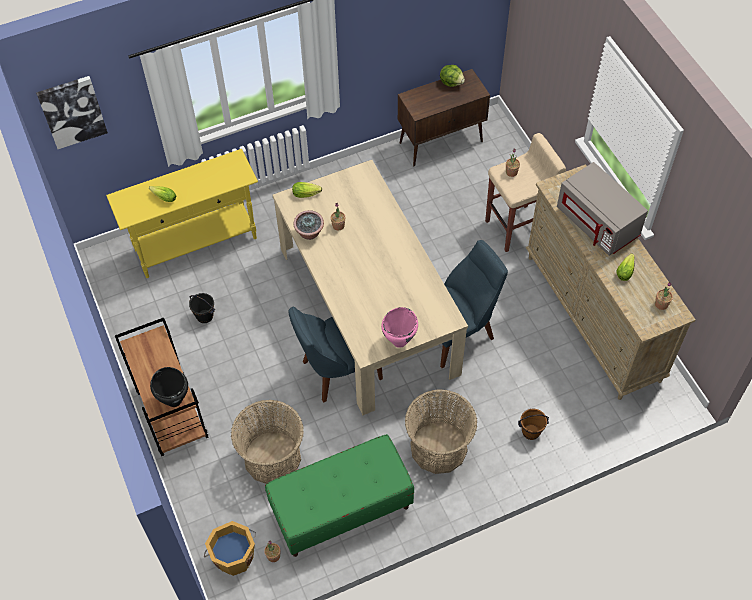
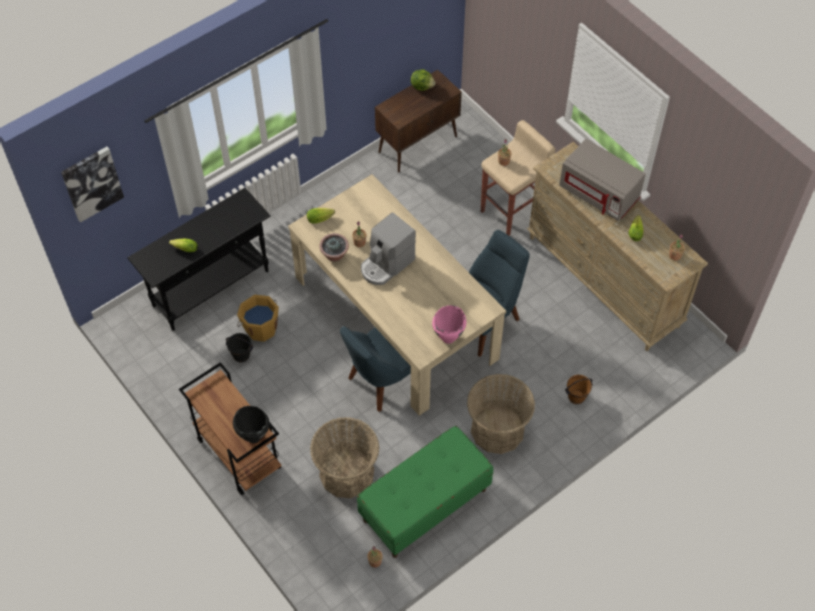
camera: 15 degrees left, 0 degrees up
yellow console table [106,149,258,278] -> black console table [127,188,271,331]
orange bucket [204,521,256,576] -> orange bucket moved to [237,295,279,342]
none -> coffee machine [361,212,416,285]

